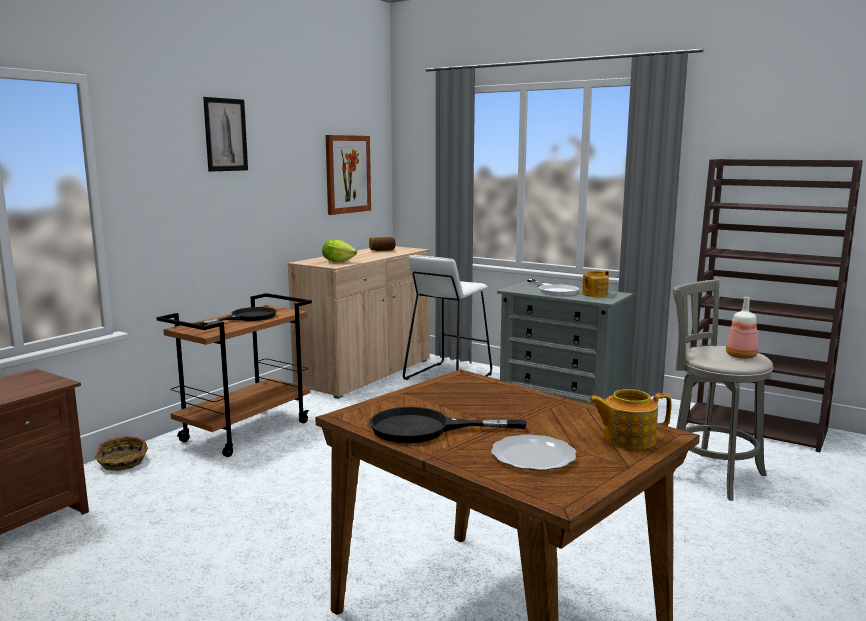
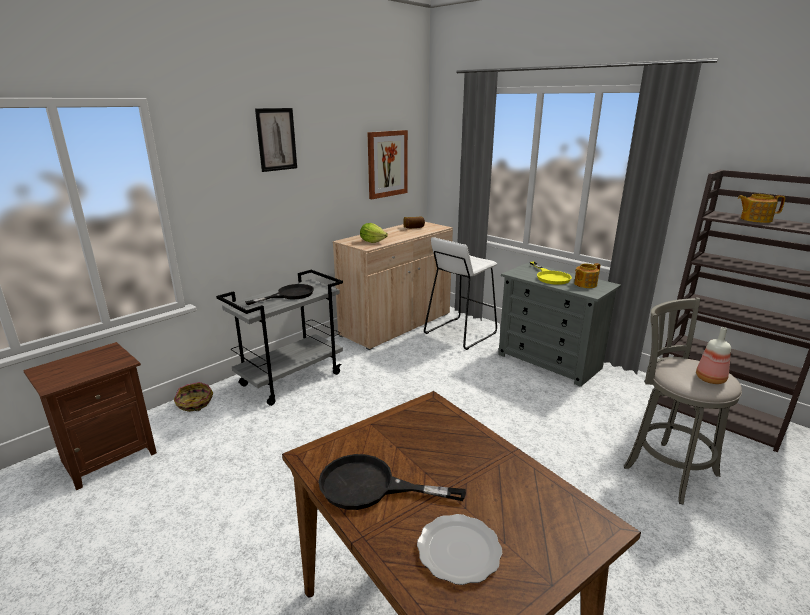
camera: 10 degrees right, 10 degrees up
brown cart [157,293,312,457] -> grey cart [216,270,343,406]
white frying pan [527,279,579,296] -> yellow frying pan [530,262,572,285]
teapot [588,389,671,450] -> teapot moved to [738,194,785,223]

